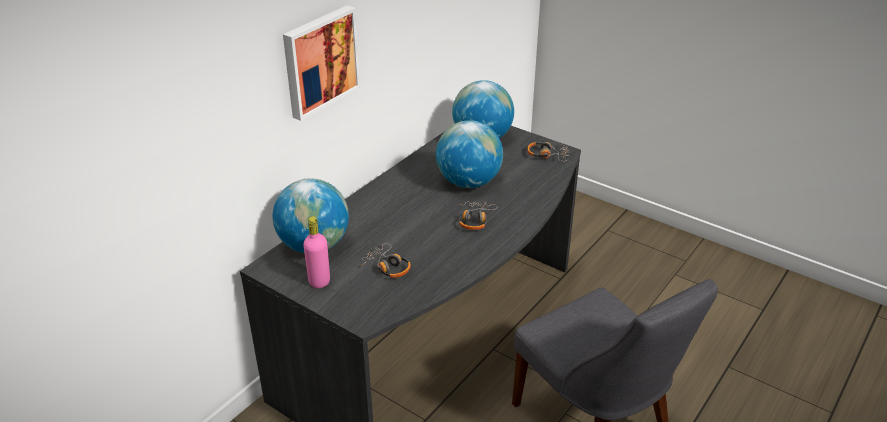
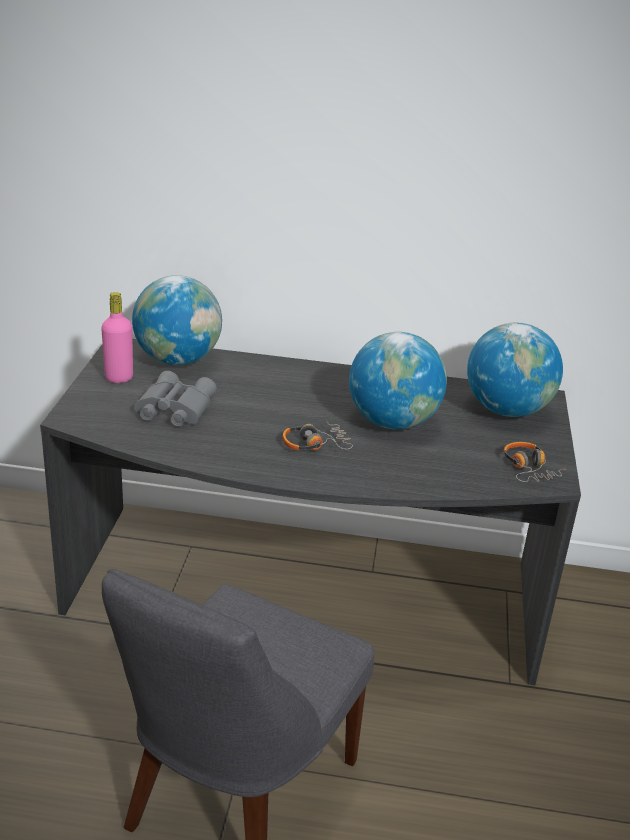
camera: 60 degrees right, 5 degrees down
picture [283,5,360,121] -> none
headphones [361,243,411,278] -> grey binoculars [134,371,217,426]

